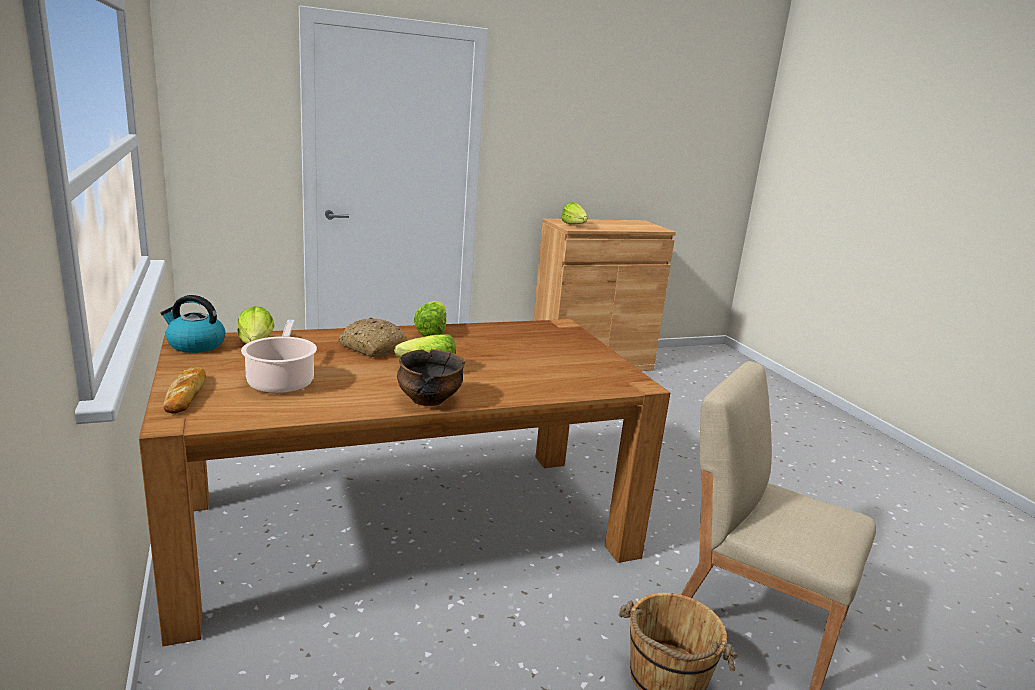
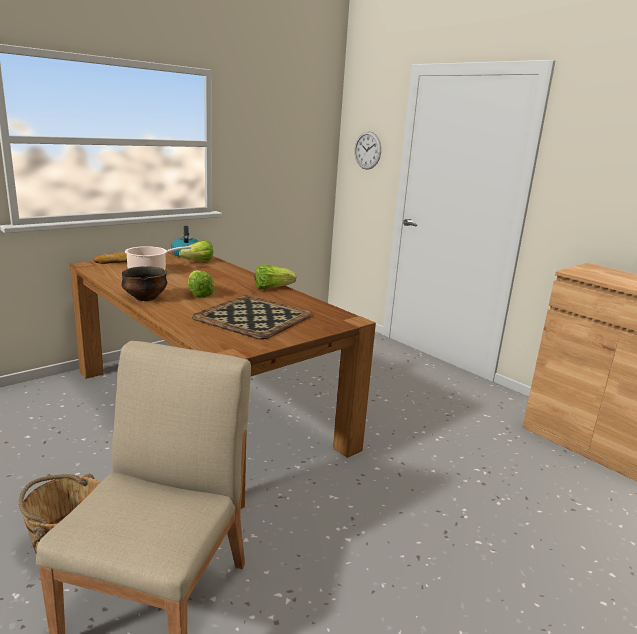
camera: 70 degrees right, 0 degrees up
bread [338,318,407,357] -> none
lettuce [561,202,587,225] -> none
none -> tray [192,295,312,340]
none -> wall clock [354,131,381,170]

